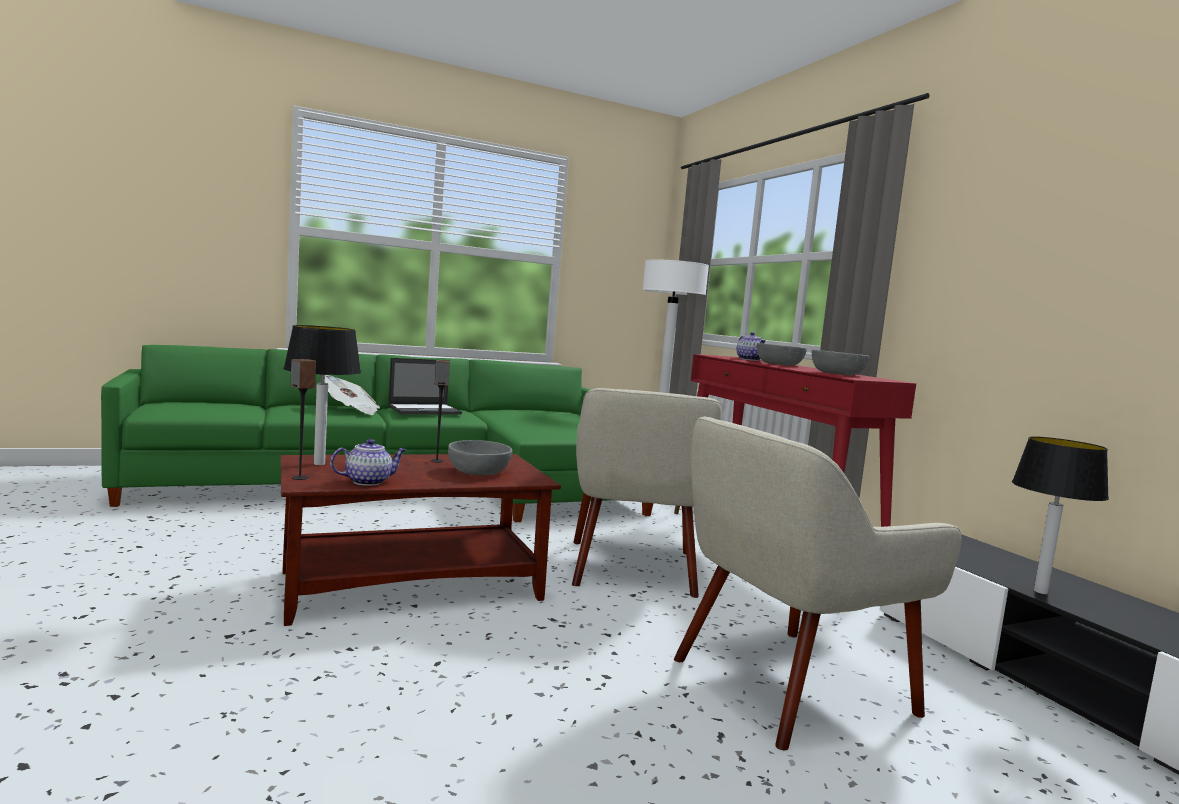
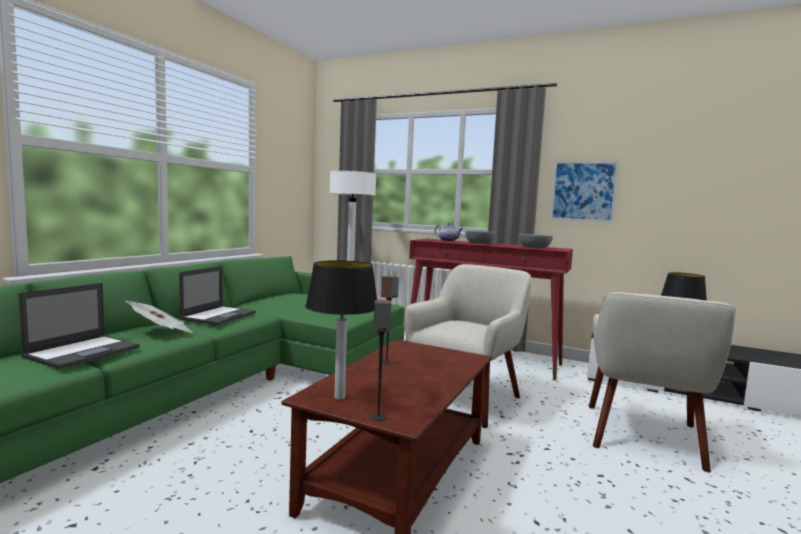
camera: 40 degrees left, 0 degrees up
teapot [330,439,406,486] -> none
grey bowl [448,440,512,476] -> none
beige armchair [572,388,723,598] -> beige armchair turned 105 degrees counterclockwise [404,264,531,428]
none -> laptop [18,283,140,369]
none -> picture [550,161,619,222]

